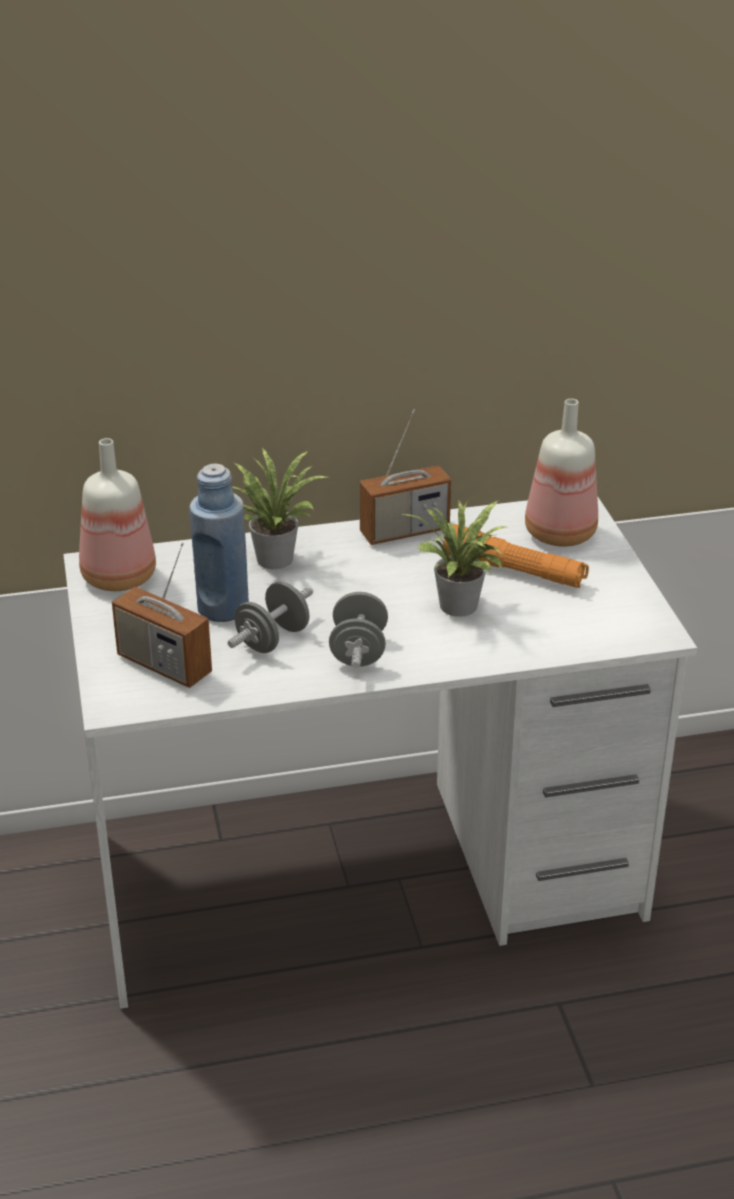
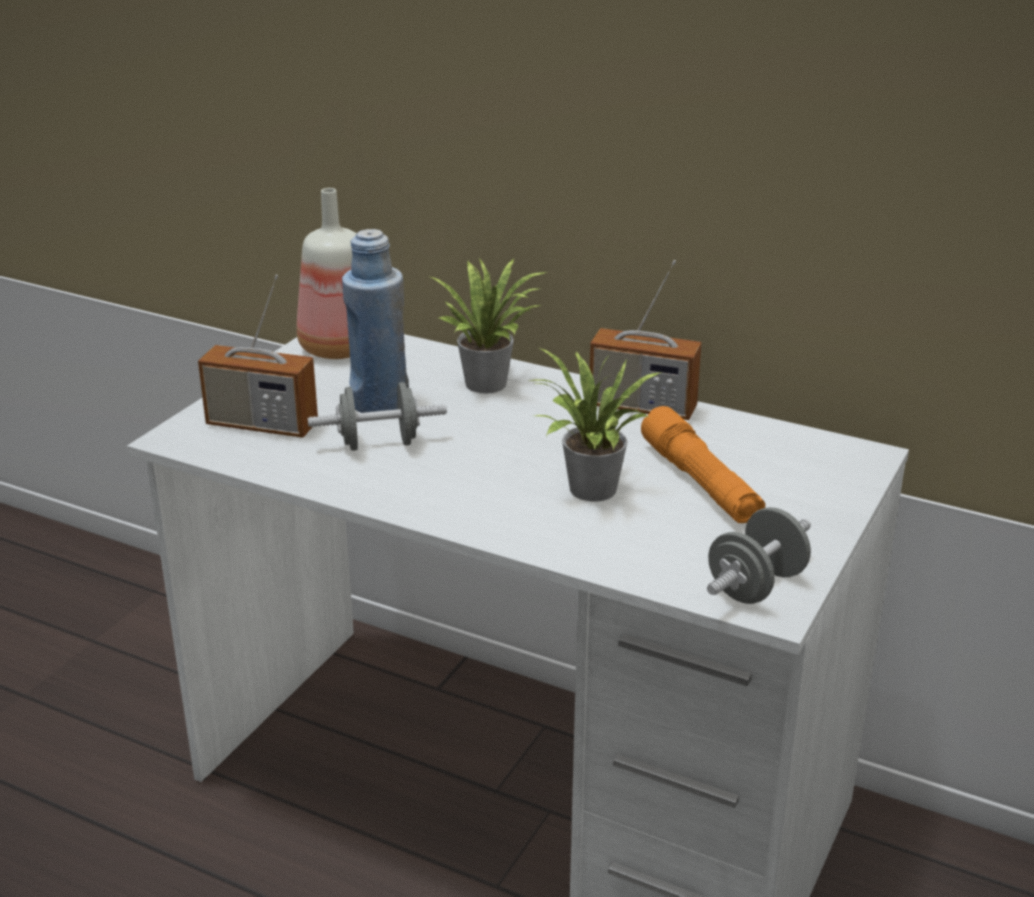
camera: 40 degrees right, 5 degrees down
radio [112,542,212,688] -> radio turned 60 degrees counterclockwise [198,274,318,438]
grey dumbbell [329,592,388,669] -> grey dumbbell moved to [707,507,811,604]
bottle [525,399,598,547] -> none

